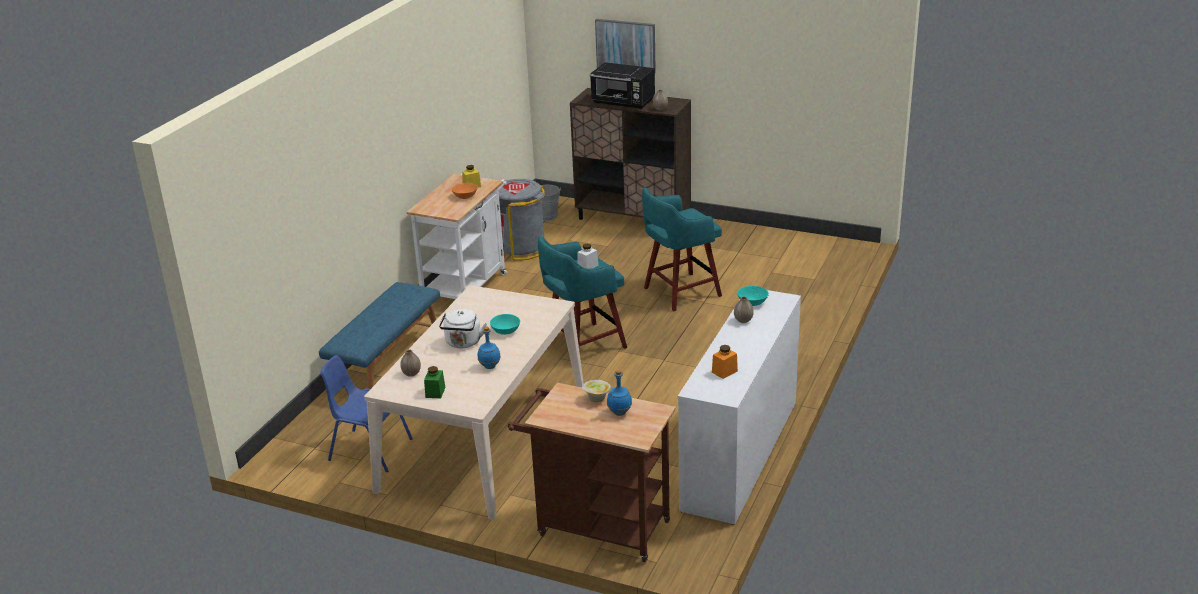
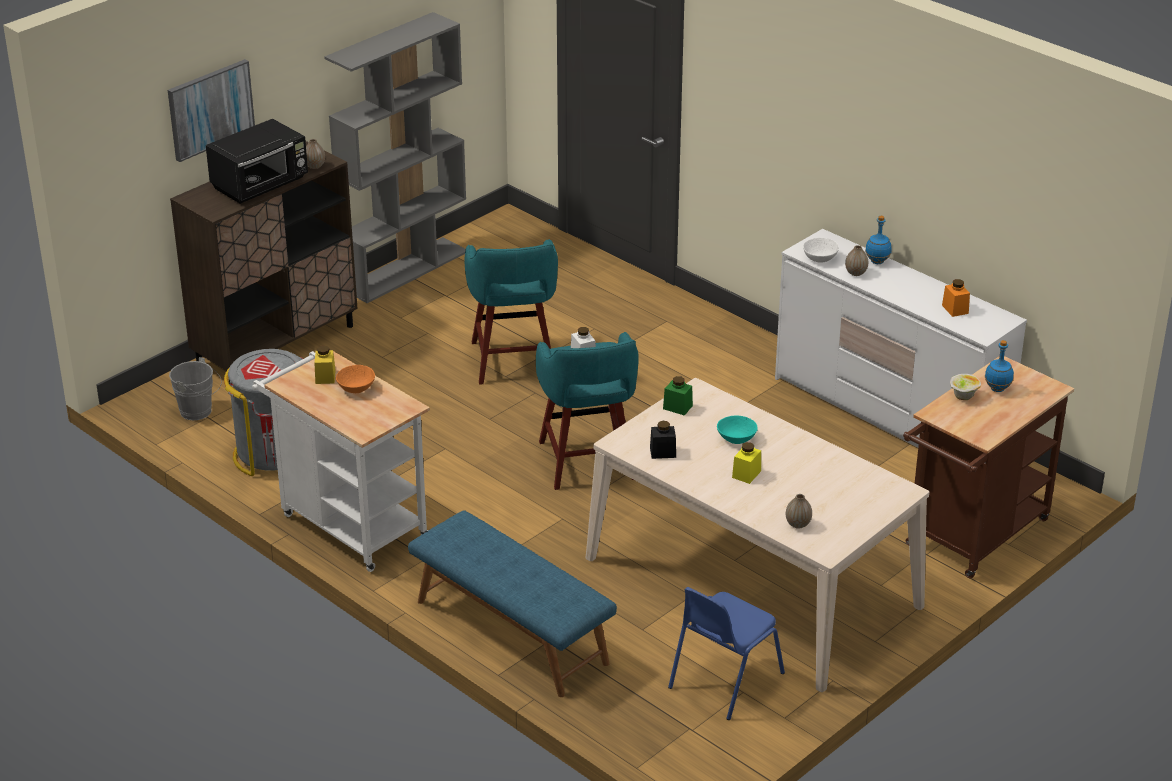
camera: 70 degrees left, 5 degrees up
green jar [424,366,445,398] -> green jar moved to [663,376,693,416]
white kettle [439,309,487,348] -> yellow jar [732,442,761,484]
blue bottle [478,327,501,369] -> blue bottle moved to [865,216,891,264]
turquoise bowl [737,286,769,306] -> white bowl [803,238,839,263]
none -> grey bookcase [324,12,466,303]
none -> black jar [650,421,676,459]

